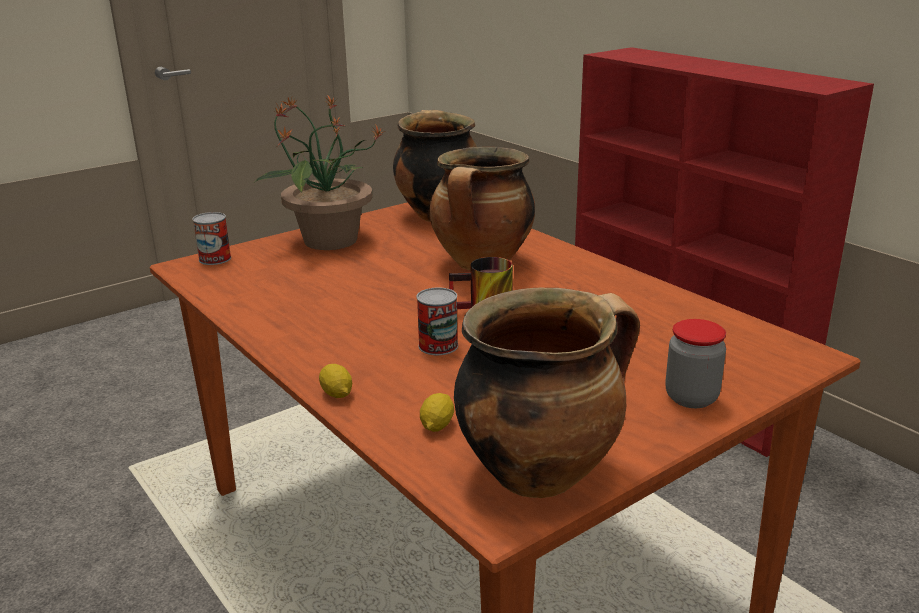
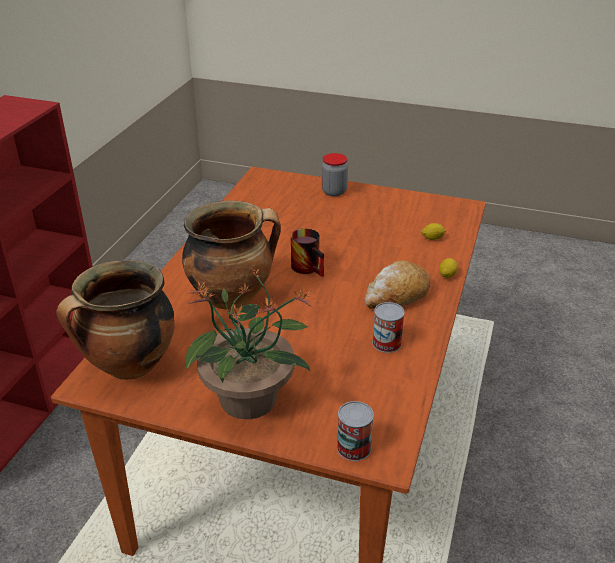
camera: 125 degrees left, 10 degrees up
can [417,288,458,355] -> can moved to [372,302,405,353]
cooking pot [454,287,640,498] -> none
none -> bread [365,260,430,309]

